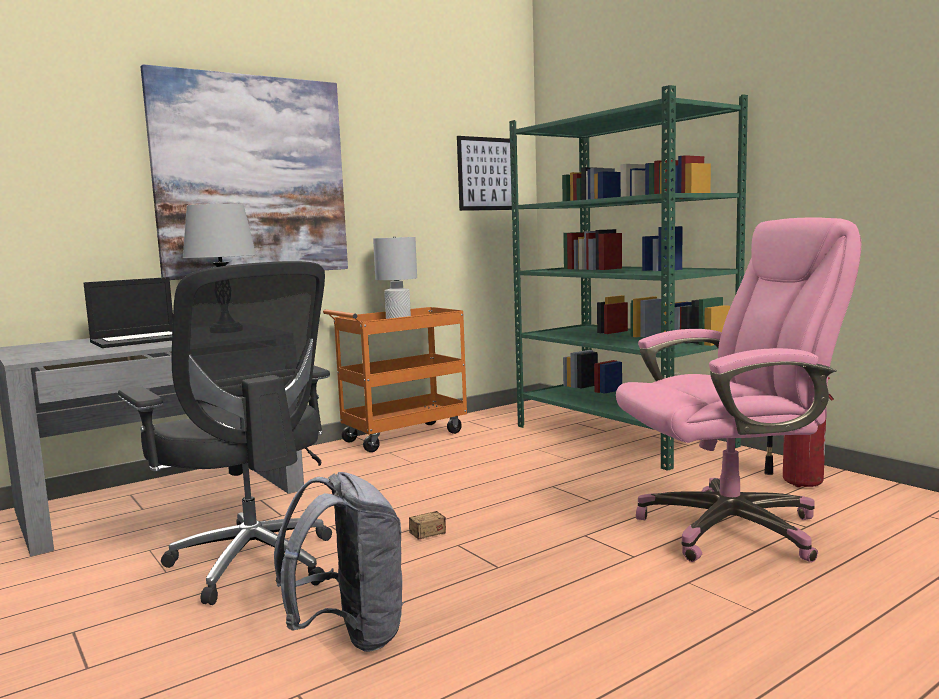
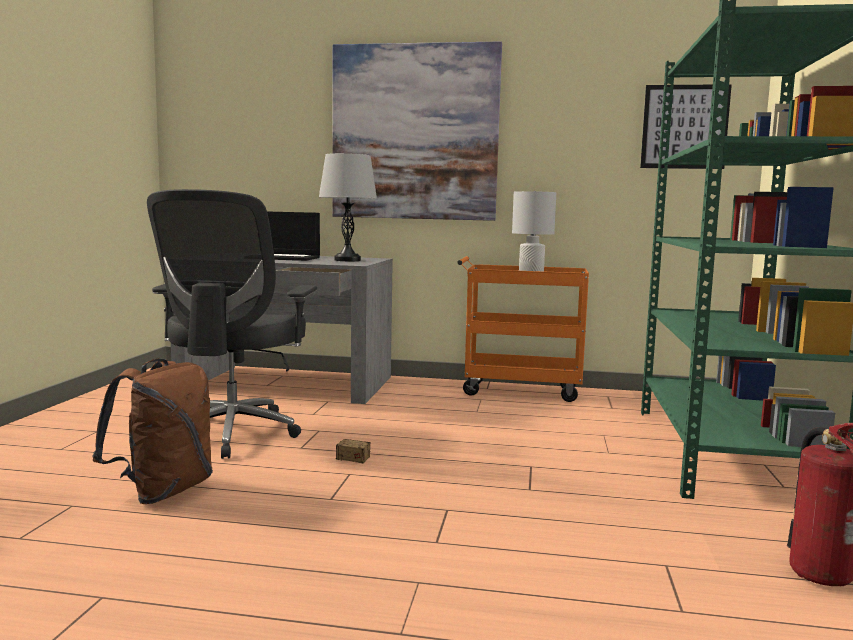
camera: 45 degrees right, 0 degrees up
grey backpack [274,472,405,652] -> brown backpack [92,358,213,504]
pink office chair [616,217,861,562] -> none

